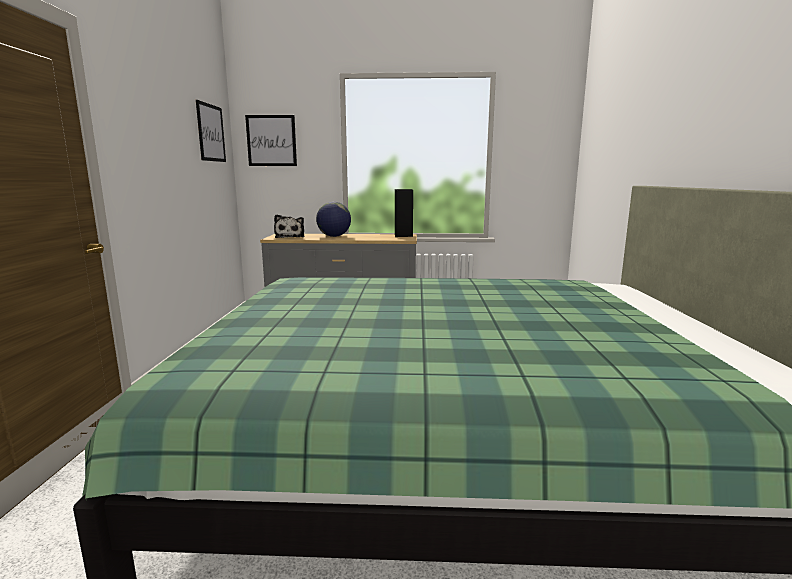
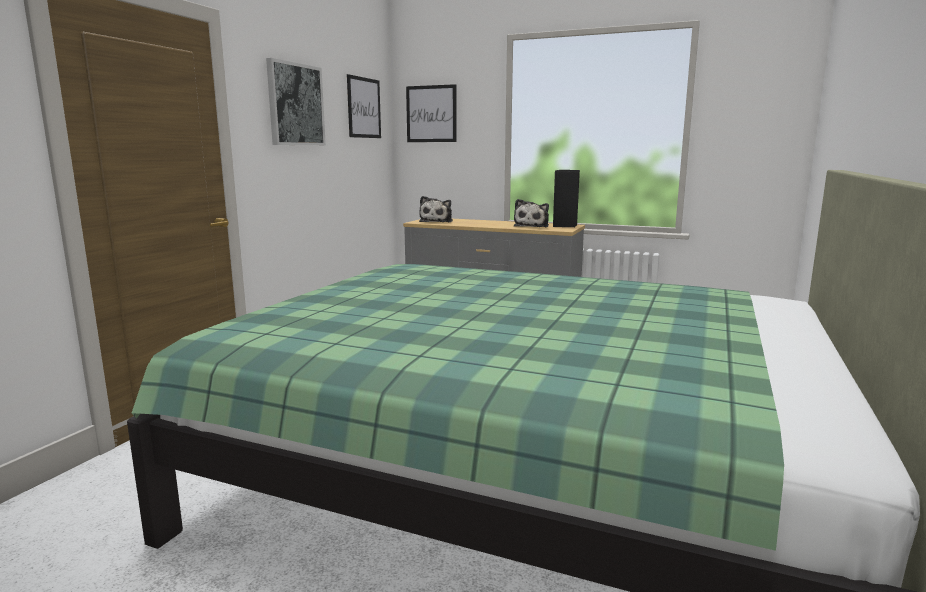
camera: 20 degrees right, 0 degrees up
globe [316,202,351,237] -> none
none -> picture [266,58,326,145]
none -> plush toy [514,199,549,228]

